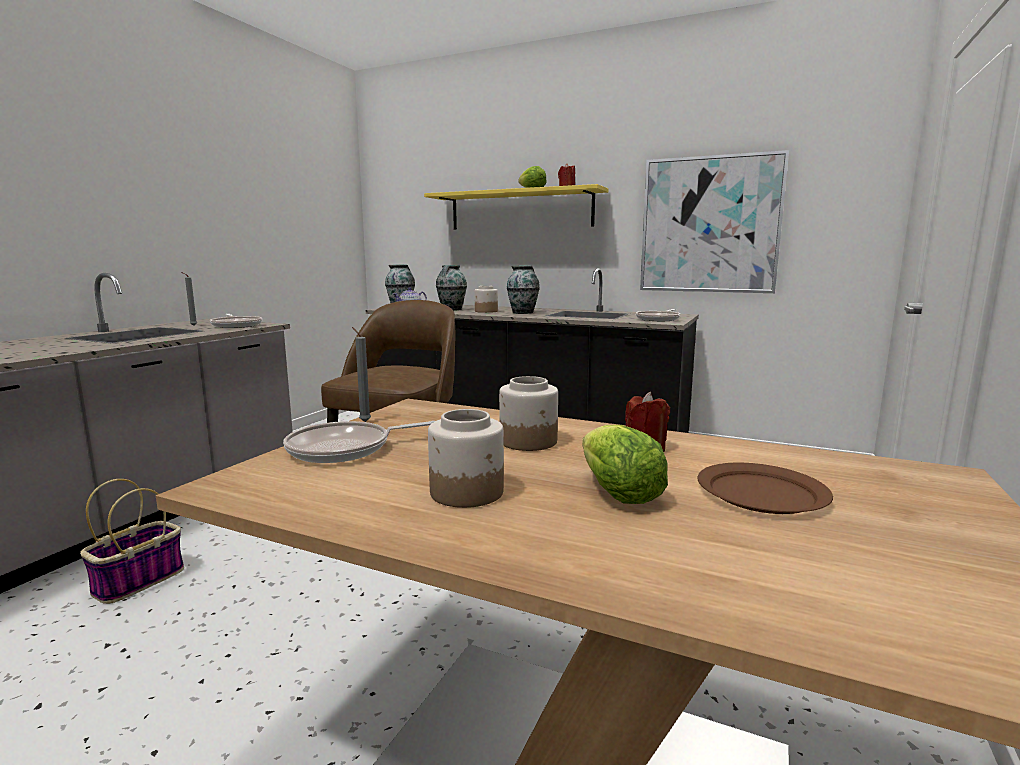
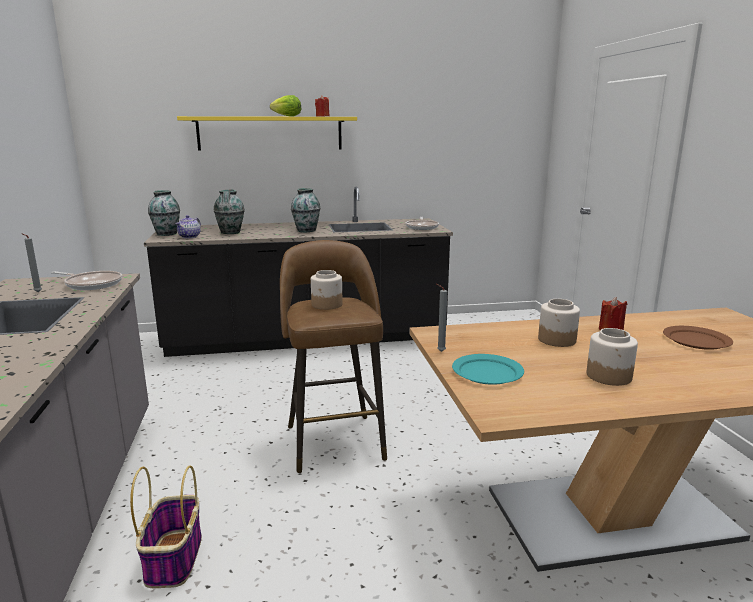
camera: 35 degrees left, 5 degrees up
frying pan [283,421,435,463] -> turquoise plate [452,354,524,385]
jar [475,286,498,313] -> jar moved to [311,270,343,310]
lettuce [582,425,668,504] -> none
picture [640,150,789,293] -> none

